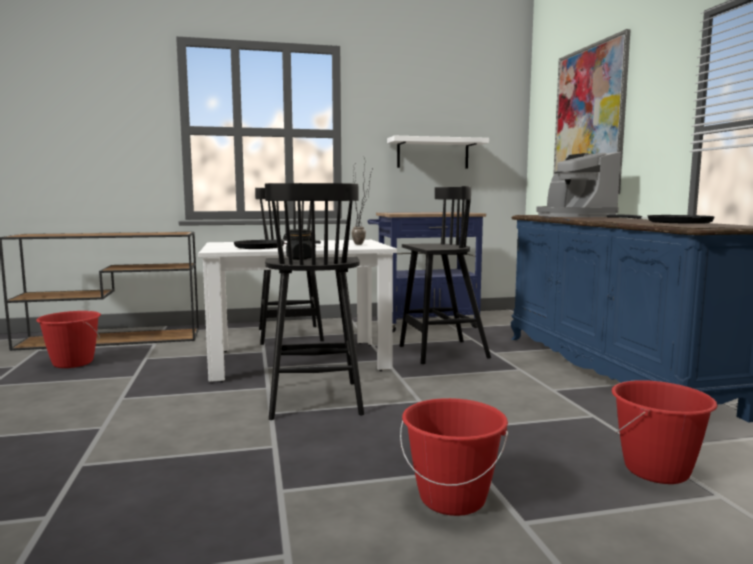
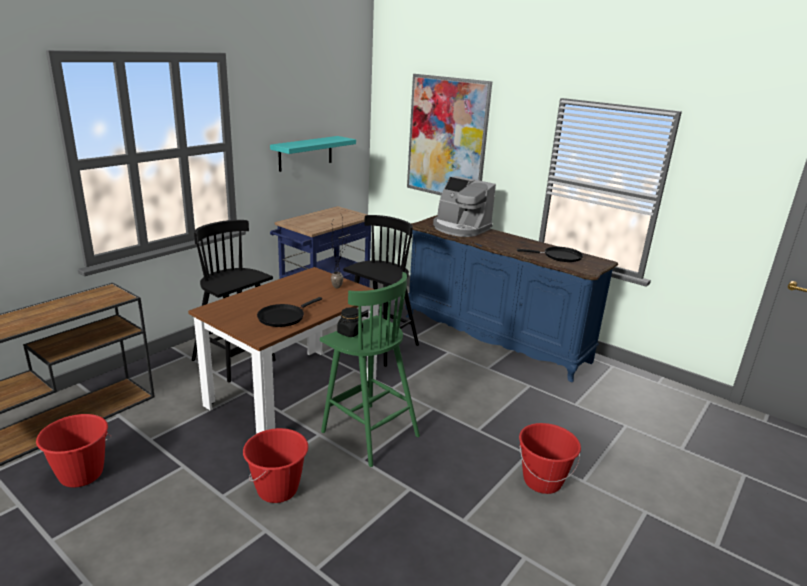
camera: 40 degrees left, 15 degrees up
white dining table [198,240,397,382] -> brown dining table [188,267,379,434]
black stool [265,183,364,420] -> green stool [320,272,420,467]
white shelf [387,136,489,169] -> turquoise shelf [270,136,356,172]
red bucket [612,380,718,484] -> red bucket moved to [243,428,308,503]

